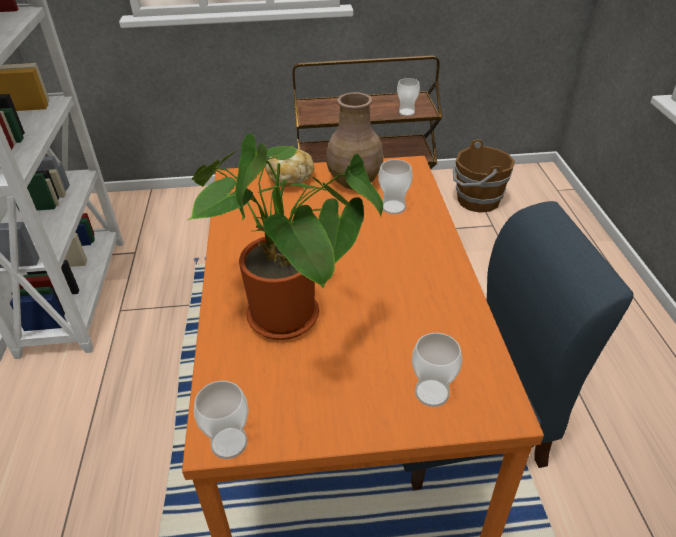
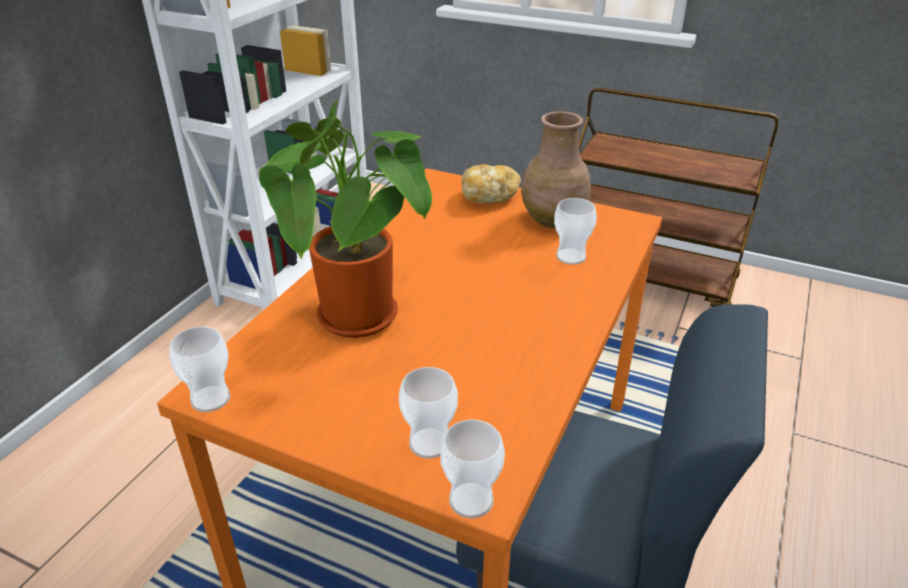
camera: 30 degrees right, 5 degrees down
cup [397,78,420,116] -> cup moved to [440,419,505,519]
brown bucket [453,139,515,213] -> none

